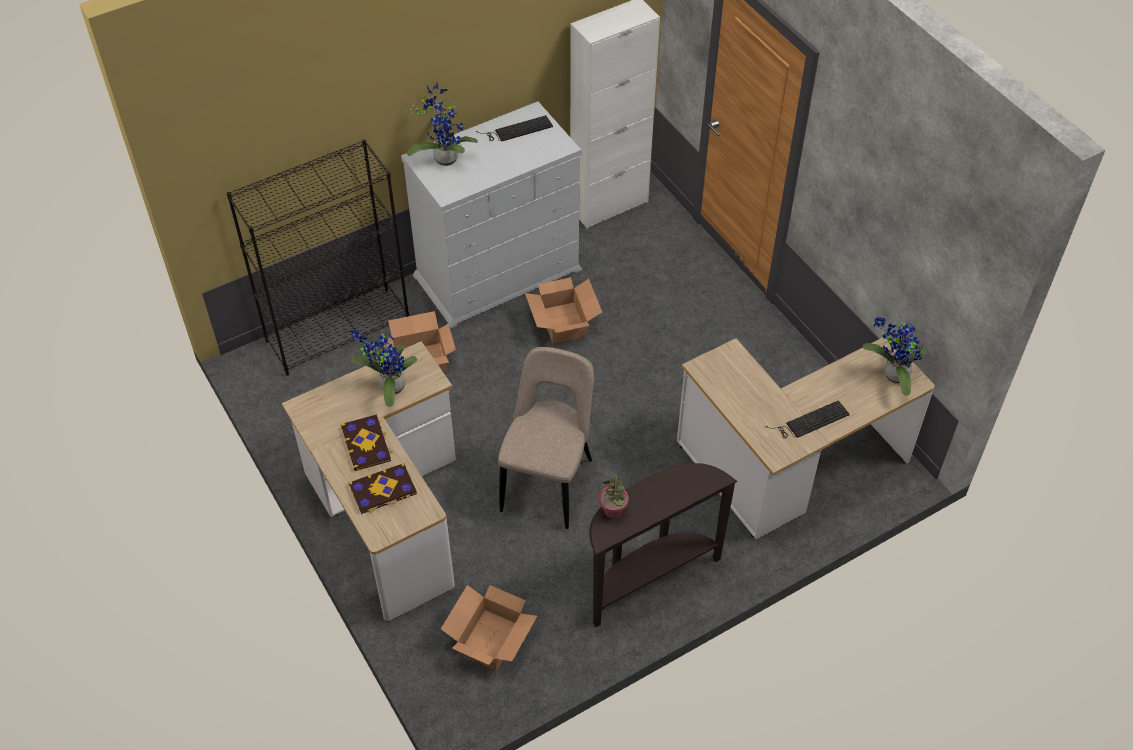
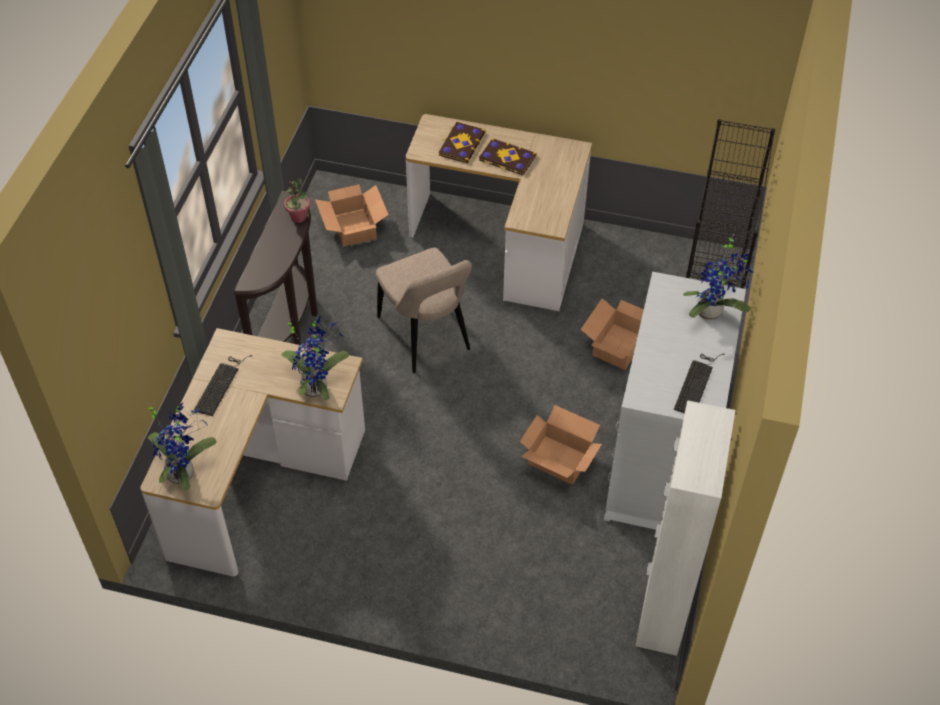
camera: 135 degrees right, 0 degrees up
potted plant [350,329,417,407] -> potted plant moved to [281,316,349,401]

